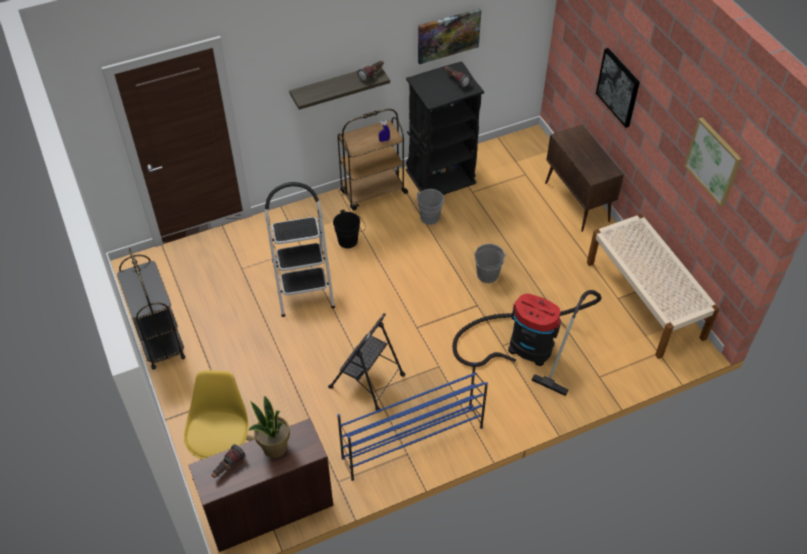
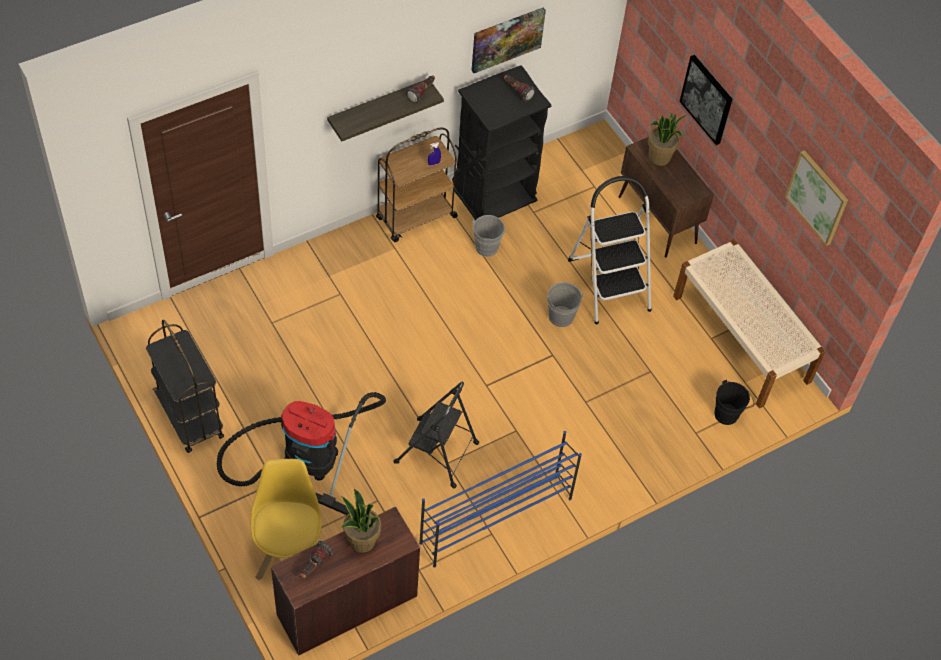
camera: 10 degrees left, 5 degrees up
step ladder [265,182,335,317] -> step ladder moved to [568,176,652,324]
black bucket [333,210,365,248] -> black bucket moved to [714,380,754,425]
vacuum cleaner [452,290,601,396] -> vacuum cleaner moved to [217,392,386,515]
none -> potted plant [648,112,686,166]

